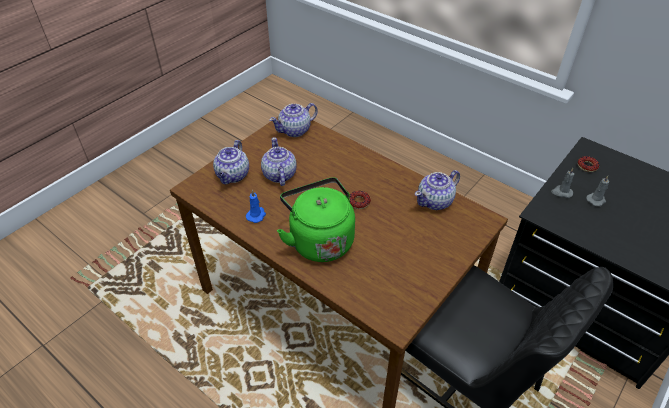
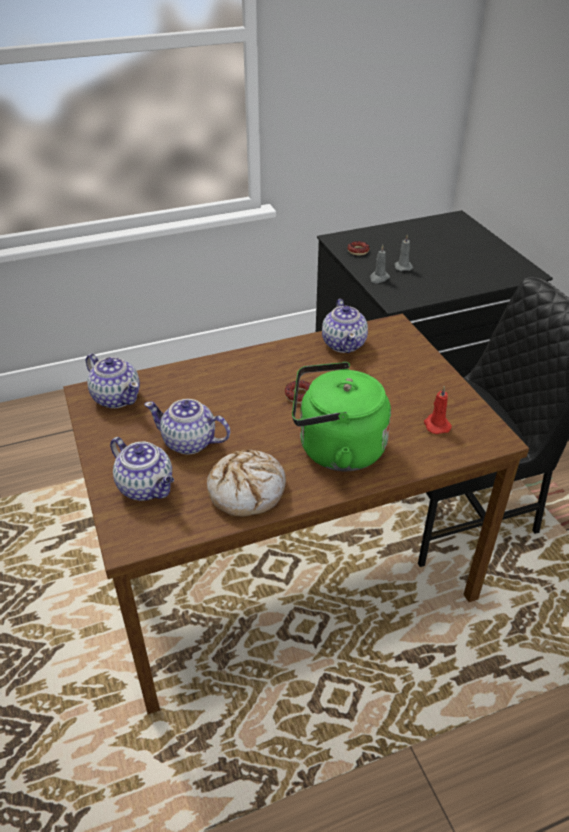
camera: 60 degrees left, 5 degrees down
blue candle [246,190,266,223] -> bread [207,449,286,517]
teapot [269,103,318,137] -> teapot turned 45 degrees counterclockwise [86,354,140,408]
none -> red candle [424,386,452,434]

